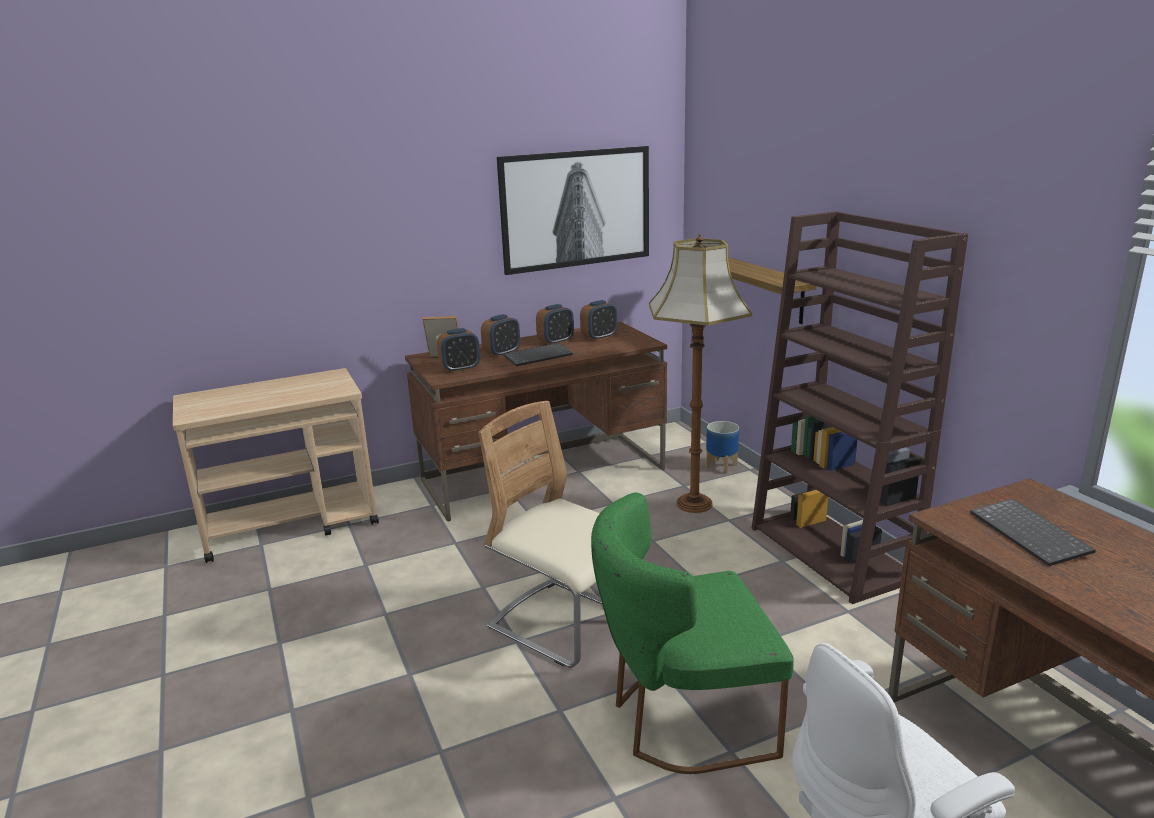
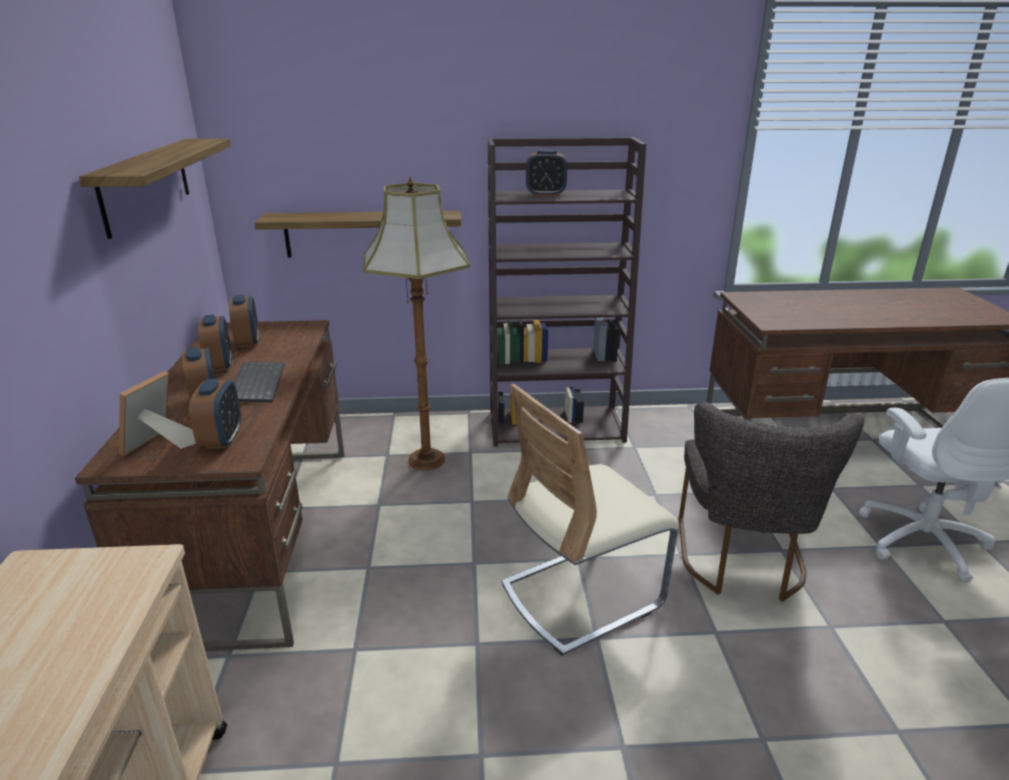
camera: 70 degrees left, 5 degrees up
picture [497,146,649,275] -> shelf [79,139,231,239]
green chair [591,492,794,774] -> grey chair [679,402,864,602]
planter [706,421,739,474] -> none
keyboard [970,499,1095,566] -> none
none -> alarm clock [526,150,567,196]

